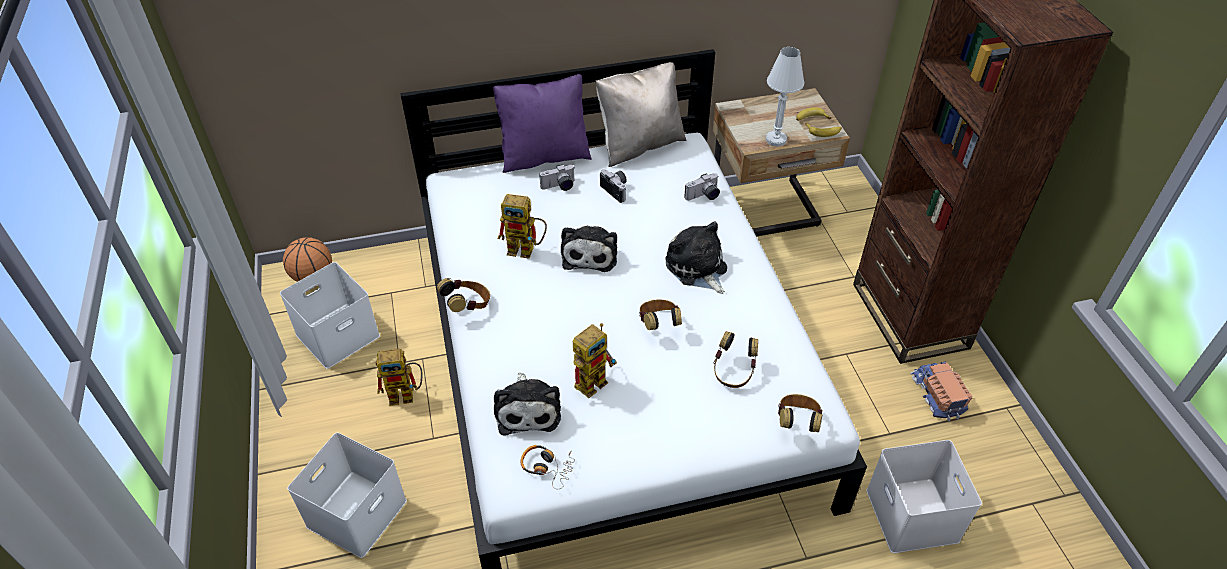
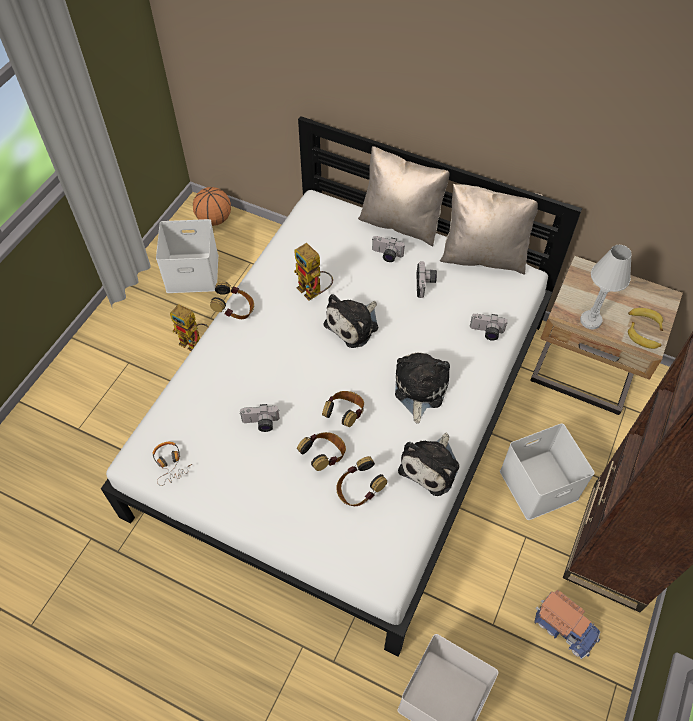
camera: 40 degrees right, 10 degrees up
white storage box [287,432,407,558] -> white storage box moved to [500,423,595,520]
purple pillow [493,74,592,173] -> beige pillow [358,146,450,247]
plush toy [494,372,561,435] -> plush toy moved to [398,433,459,496]
toy robot [573,323,617,398] -> camera [240,404,280,432]
headphones [778,394,822,432] -> headphones moved to [297,432,346,471]
toy truck [910,362,972,422] -> toy truck turned 105 degrees clockwise [534,590,600,659]

